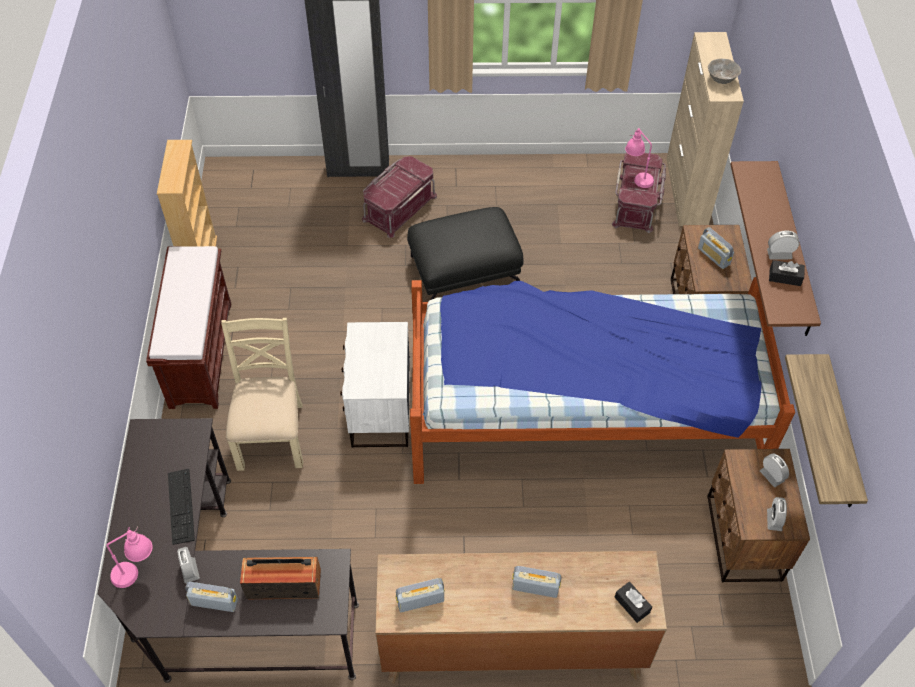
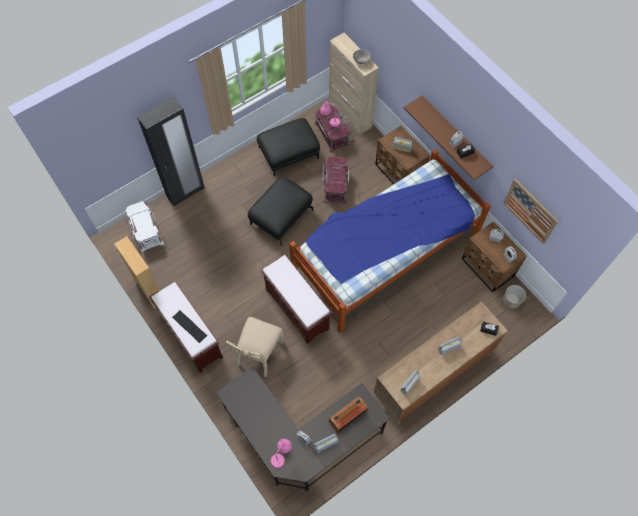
camera: 35 degrees left, 10 degrees up
keyboard [168,469,195,545] -> keyboard moved to [172,310,207,343]
beige chair [221,318,303,471] -> beige chair turned 120 degrees counterclockwise [226,317,284,377]
white nightstand [340,322,410,448] -> brown bench [261,254,333,344]
red storage box [362,156,437,238] -> red storage box moved to [322,157,349,204]
shelf [785,354,868,507] -> picture [503,178,558,244]
none -> white storage box [124,201,164,253]
none -> black ottoman [257,118,320,177]
none -> planter [503,285,526,309]

